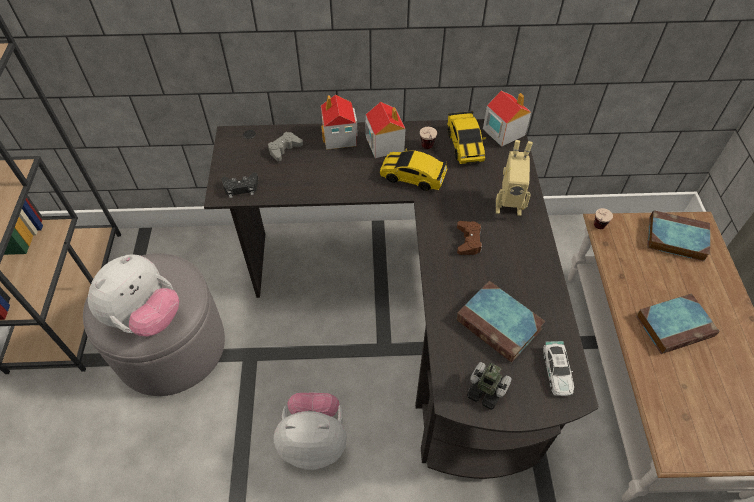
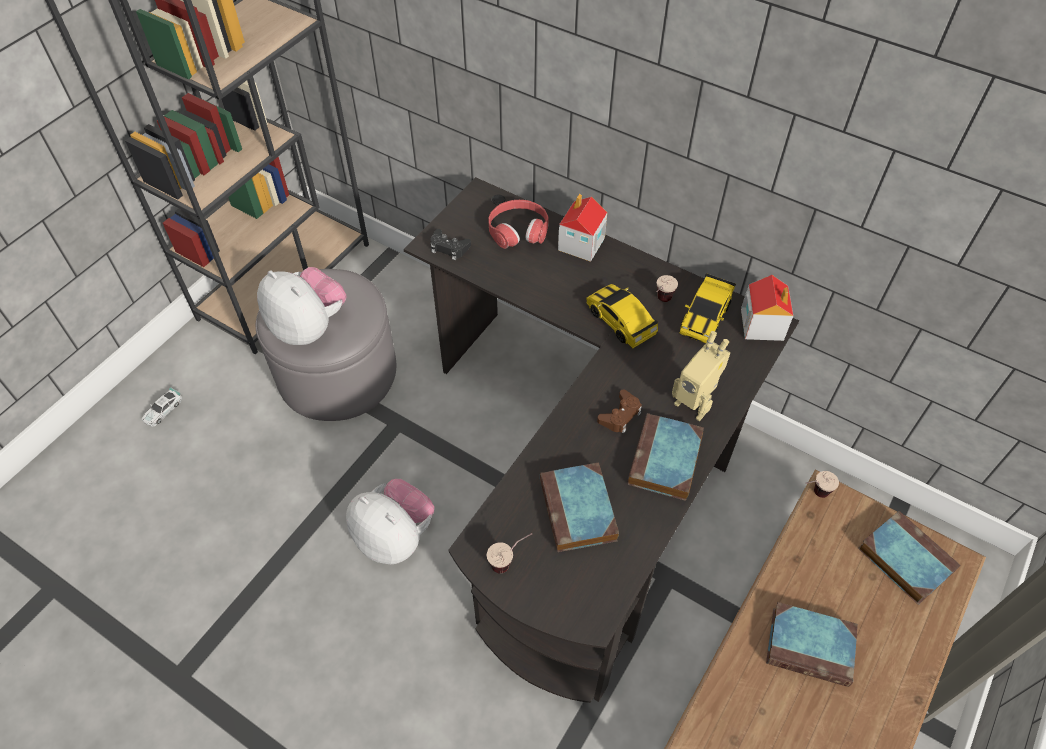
camera: 35 degrees right, 0 degrees up
plush toy [88,254,179,337] -> plush toy turned 120 degrees counterclockwise [257,267,347,345]
grey game controller [268,132,303,161] -> red headphones [488,200,549,249]
toy house [365,102,405,158] -> none
toy robot [467,362,511,410] -> cup [487,533,532,573]
toy car [543,341,574,397] -> toy car moved to [142,387,182,427]
none -> book [628,413,704,501]

